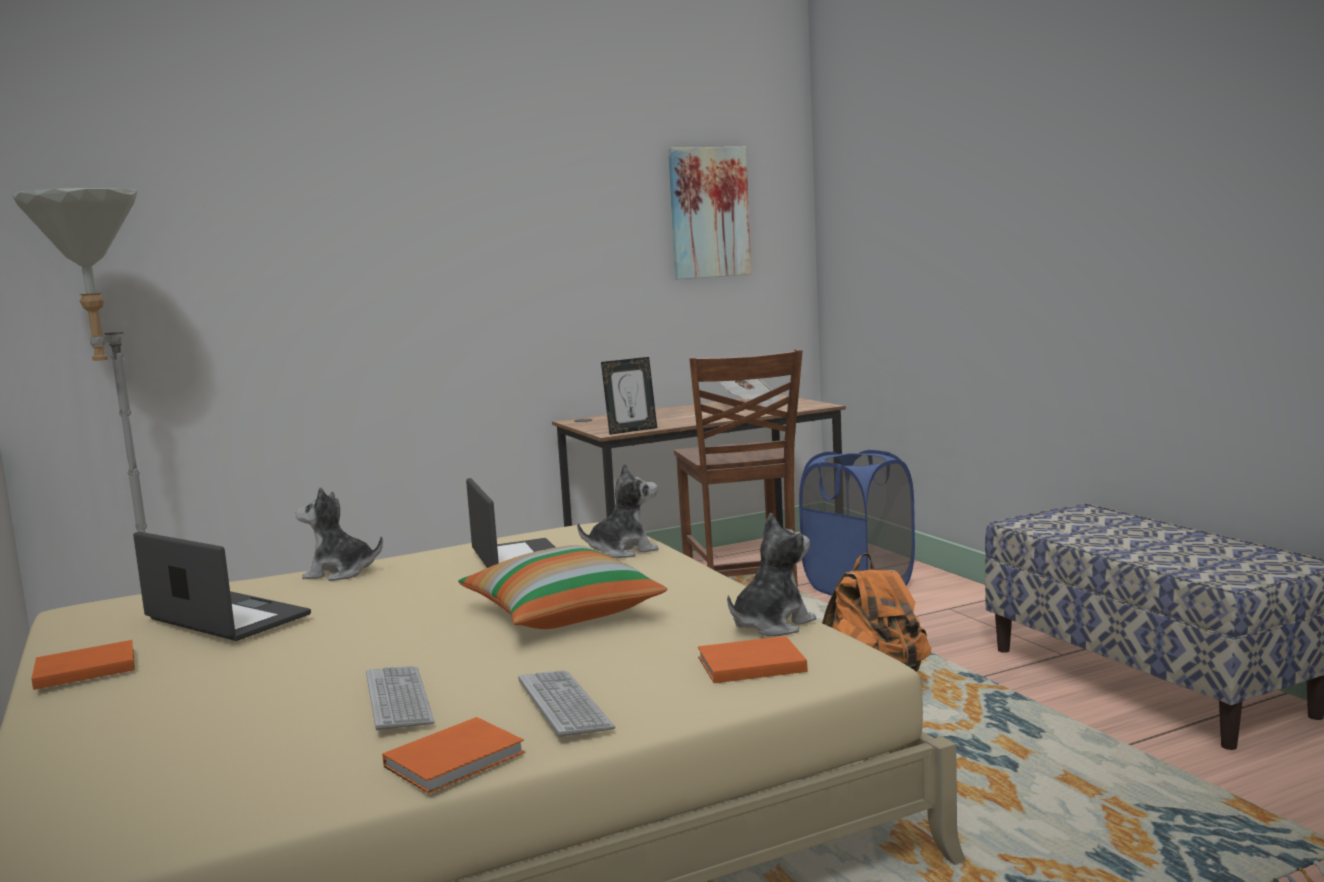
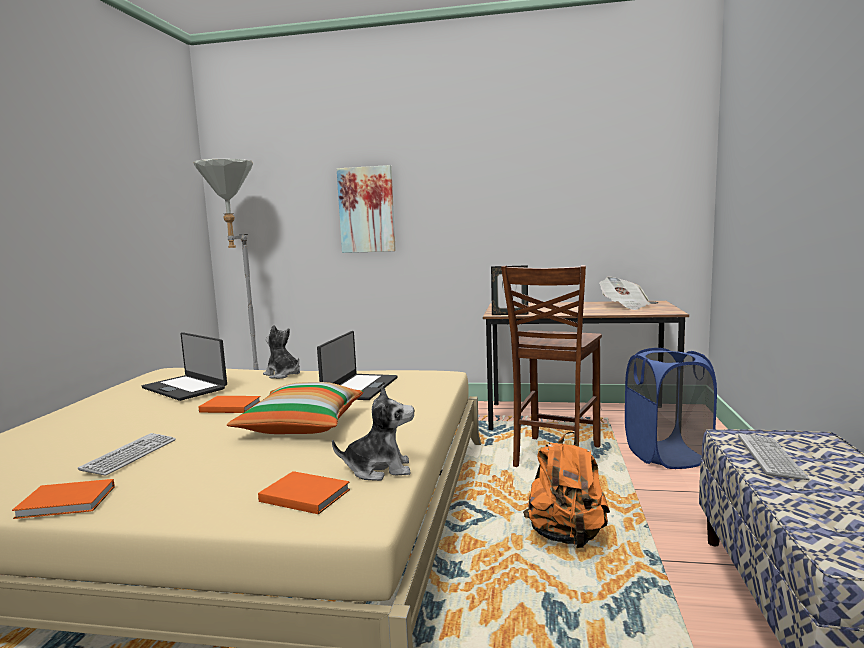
camera: 35 degrees right, 0 degrees up
orange book [31,640,135,690] -> orange book moved to [199,396,260,413]
laptop [133,531,311,641] -> laptop turned 150 degrees clockwise [142,332,227,401]
keyboard [518,670,615,737] -> keyboard moved to [738,433,810,480]
plush toy [577,463,659,558] -> none
picture [668,147,751,279] -> picture moved to [337,165,396,253]

